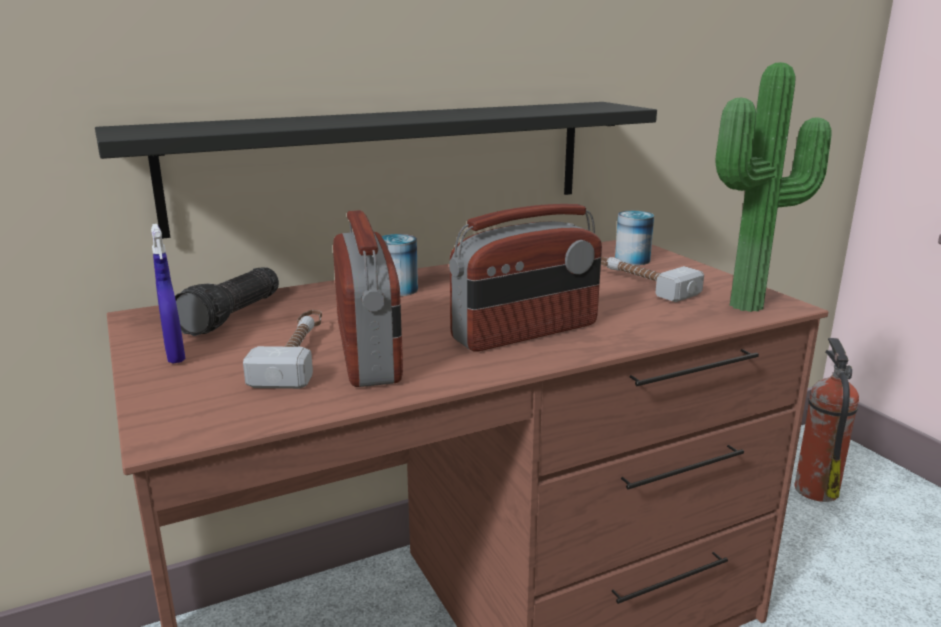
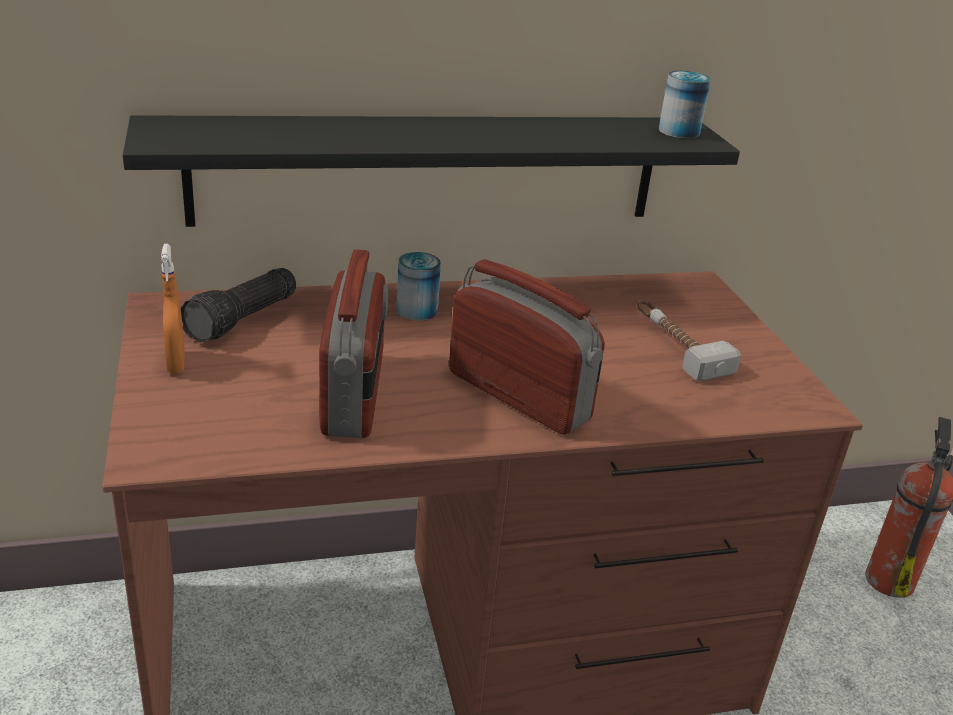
camera: 10 degrees right, 10 degrees up
blue spray bottle [151,224,185,364] -> orange spray bottle [161,244,185,374]
hammer [243,310,322,389] -> none
radio [449,204,602,351] -> radio turned 120 degrees counterclockwise [449,259,605,435]
can [615,211,654,265] -> can moved to [659,71,711,138]
potted plant [716,62,832,312] -> none

